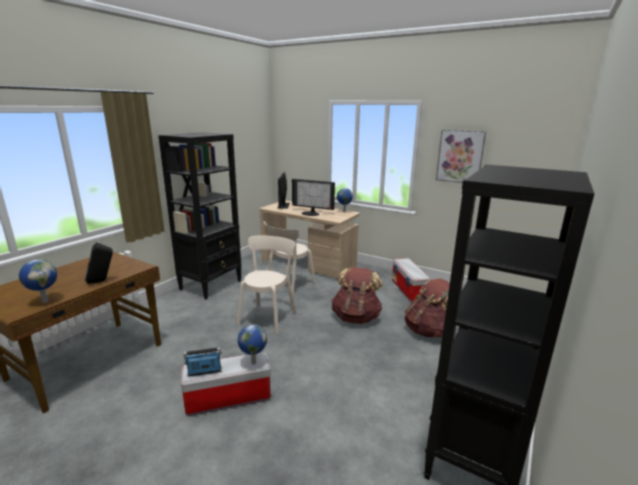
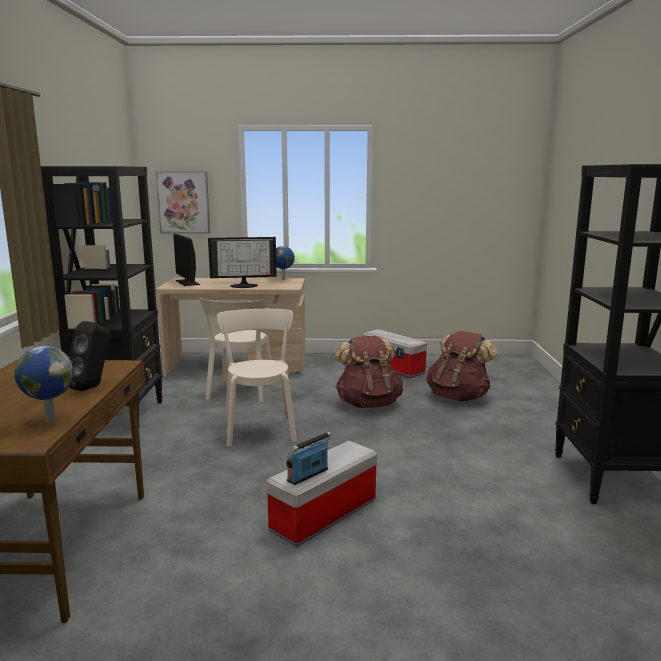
camera: 30 degrees left, 5 degrees down
globe [238,324,267,365] -> none
picture [436,130,486,183] -> picture moved to [156,171,210,234]

